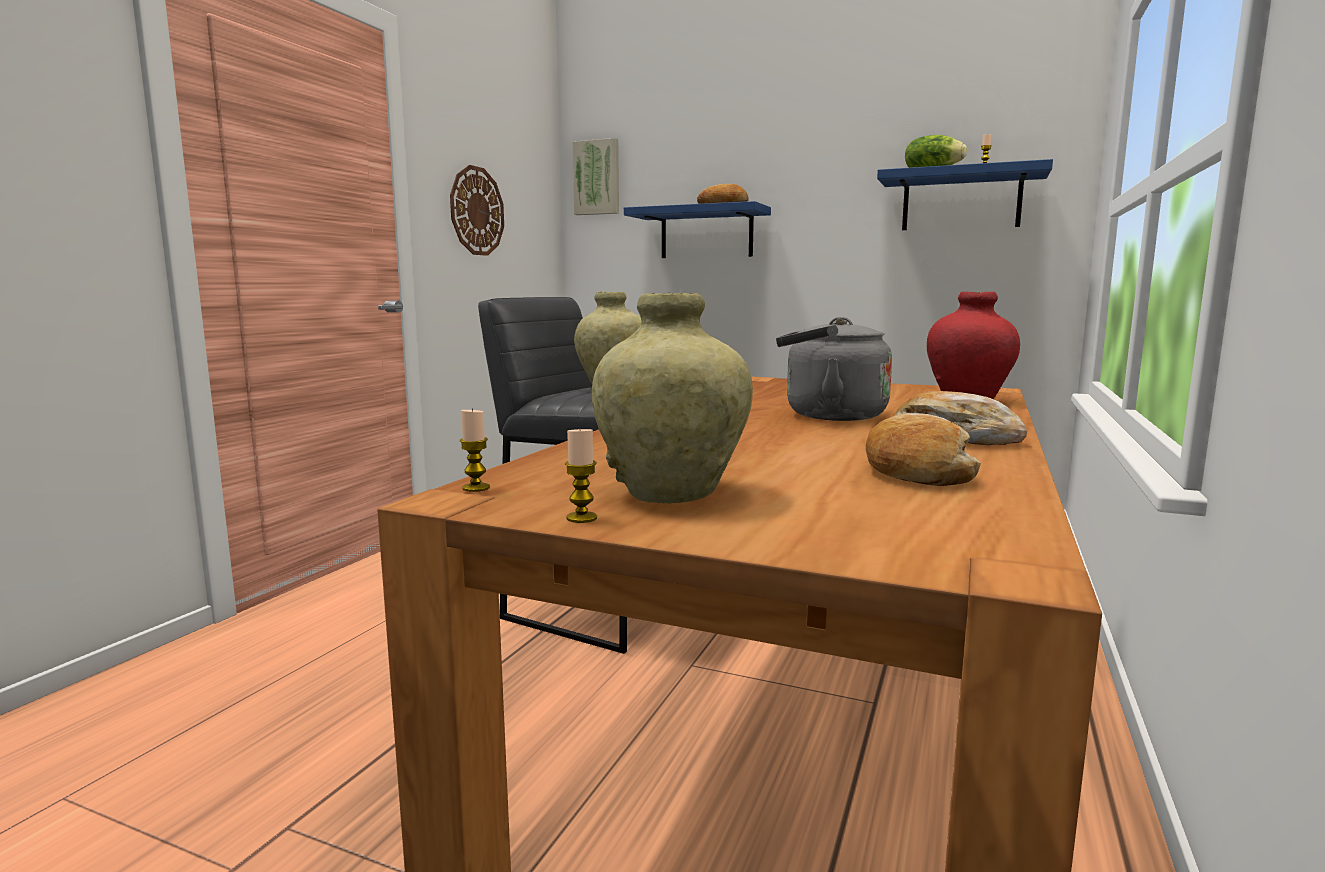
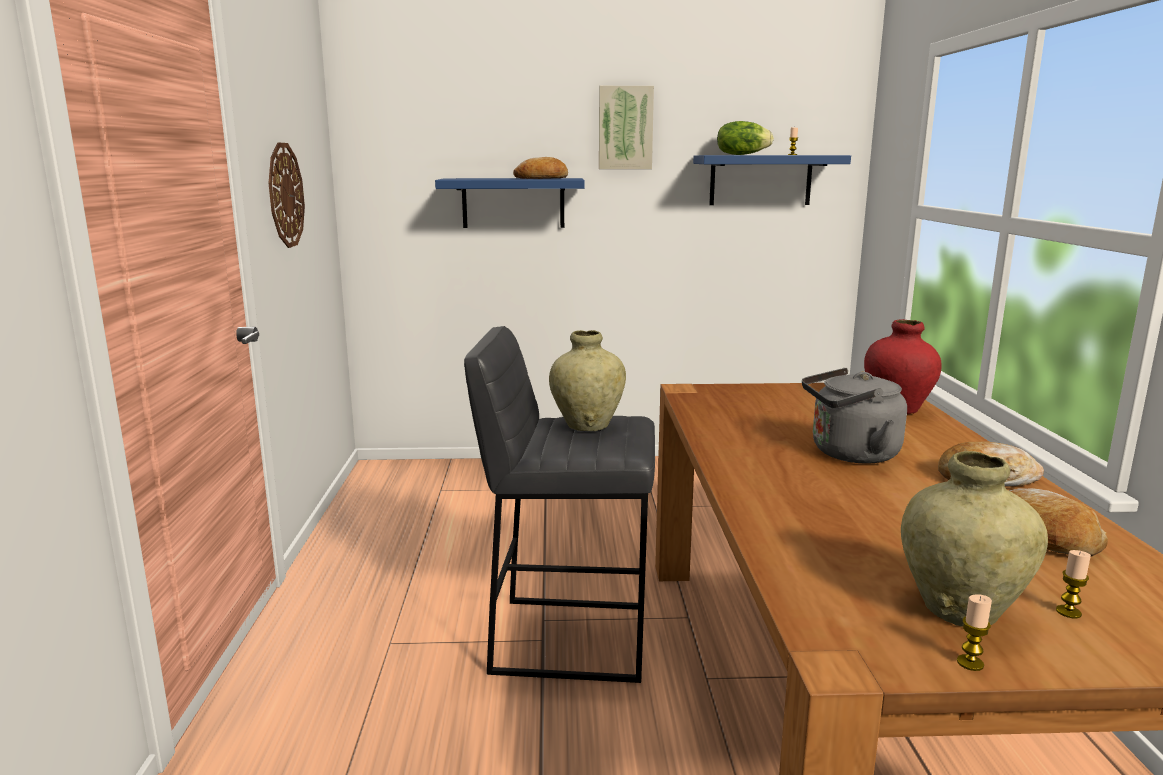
camera: 25 degrees left, 5 degrees up
candle [460,408,490,492] -> candle moved to [1056,550,1091,619]
picture [573,138,619,215] -> picture moved to [599,86,654,169]

